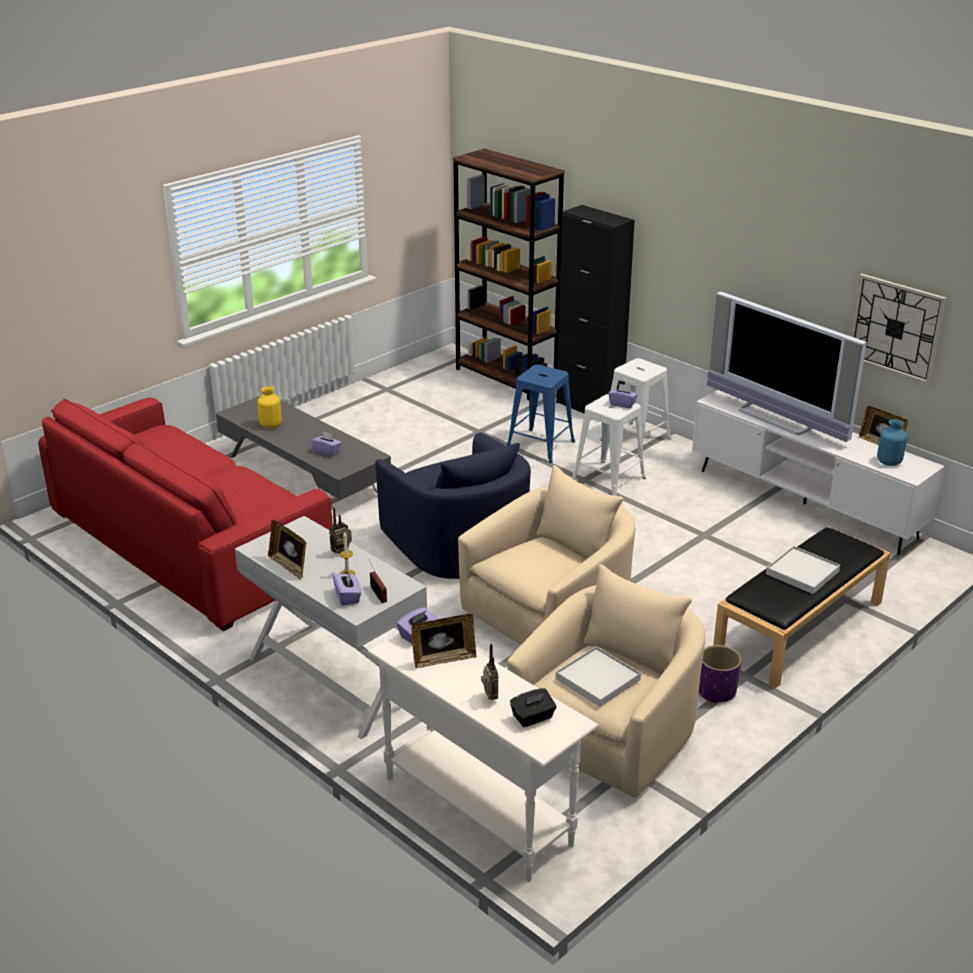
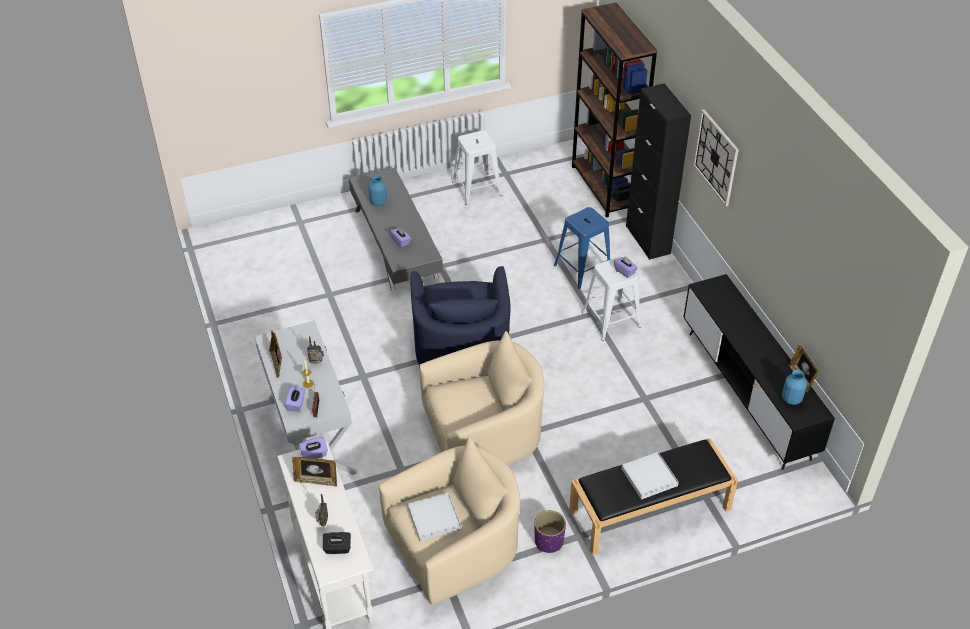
camera: 25 degrees right, 15 degrees up
red sofa [38,397,333,631] -> none
yellow vase [257,386,282,428] -> blue vase [368,175,387,206]
white stool [600,358,671,456] -> white stool moved to [452,130,502,205]
white tv stand [692,390,945,555] -> black tv stand [683,274,835,470]
television [707,292,867,442] -> none
wall clock [851,274,946,384] -> wall clock moved to [693,109,739,206]

